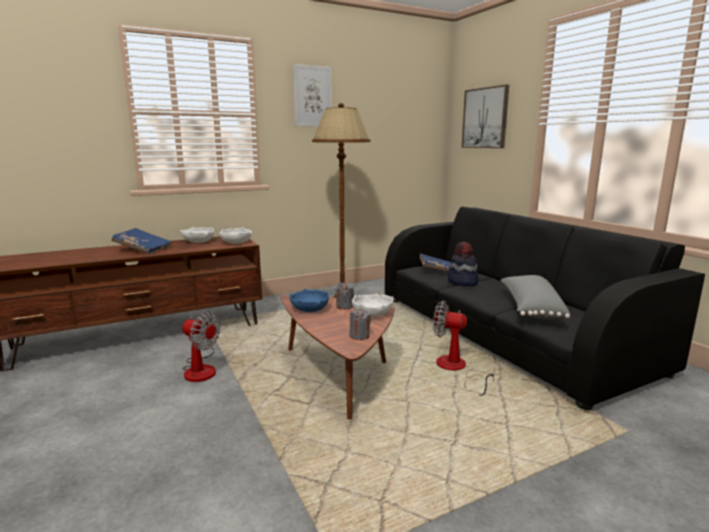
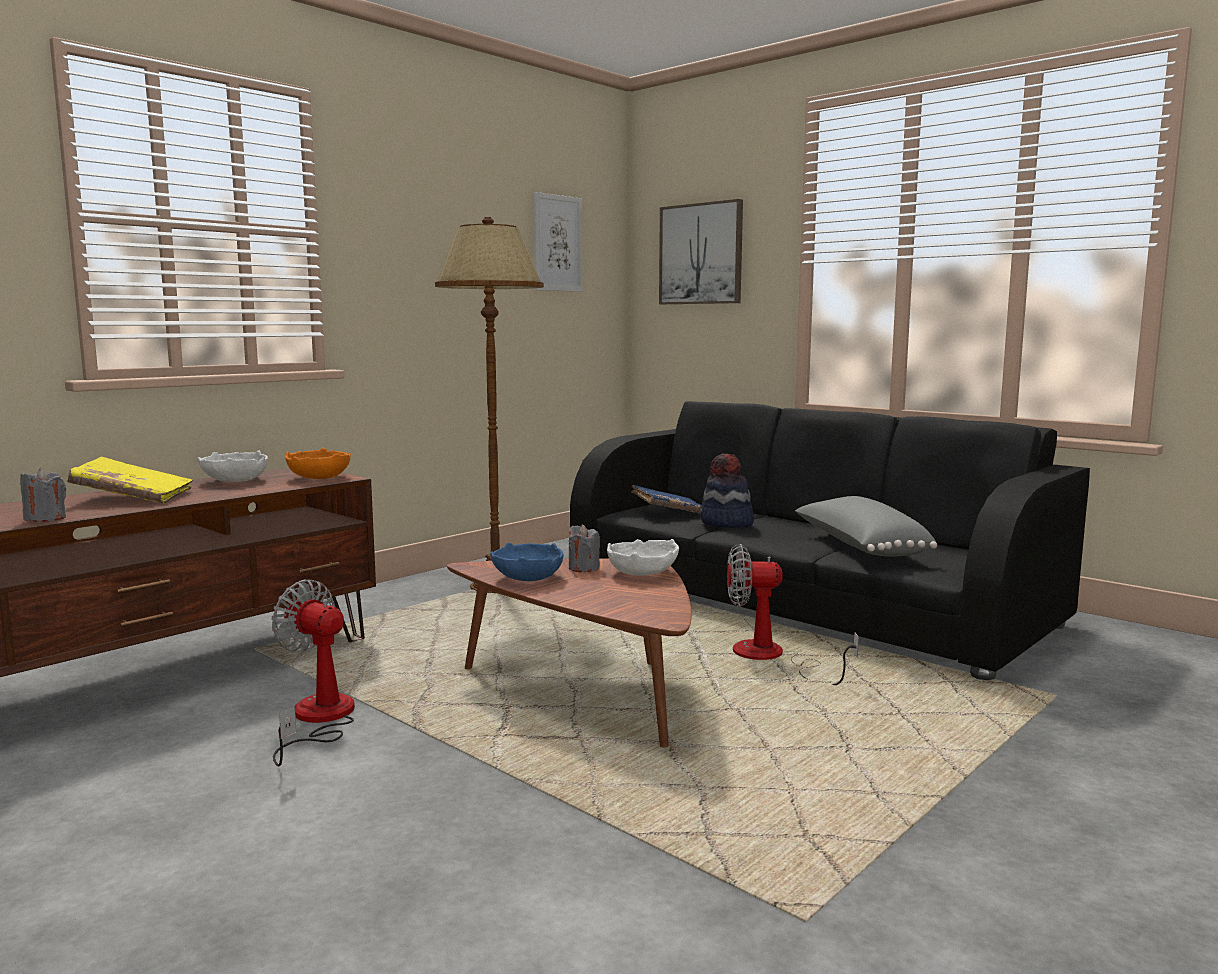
camera: 20 degrees left, 5 degrees down
blue book [112,228,172,254] -> yellow book [67,457,192,504]
fan [182,311,221,382] -> fan turned 150 degrees counterclockwise [272,579,355,767]
white bowl [220,227,252,244] -> orange bowl [286,448,351,479]
picture [293,64,332,127] -> picture moved to [533,192,583,292]
grey candle [349,309,371,340] -> grey candle moved to [20,468,66,522]

